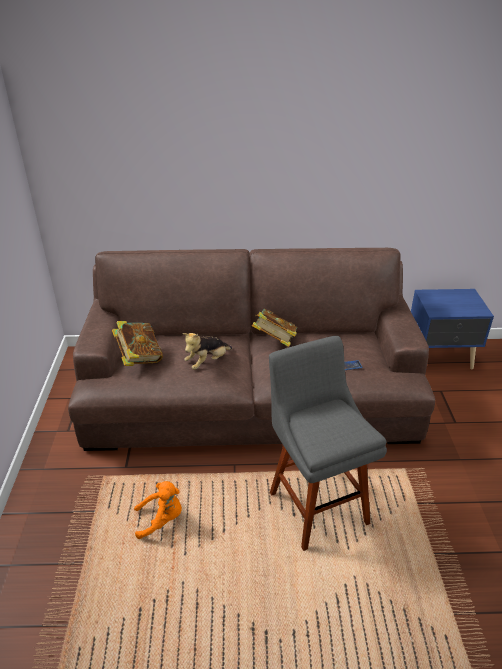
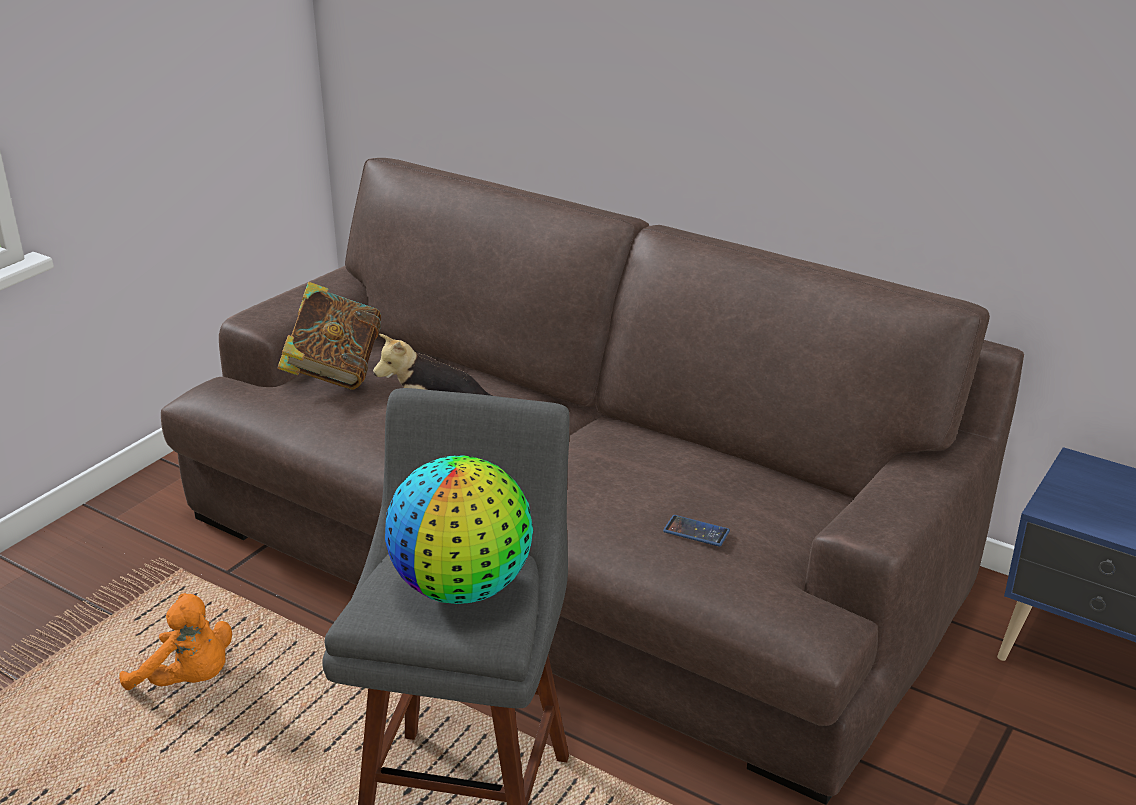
camera: 35 degrees right, 5 degrees down
book [252,308,297,347] -> none
none -> globe [385,455,533,604]

